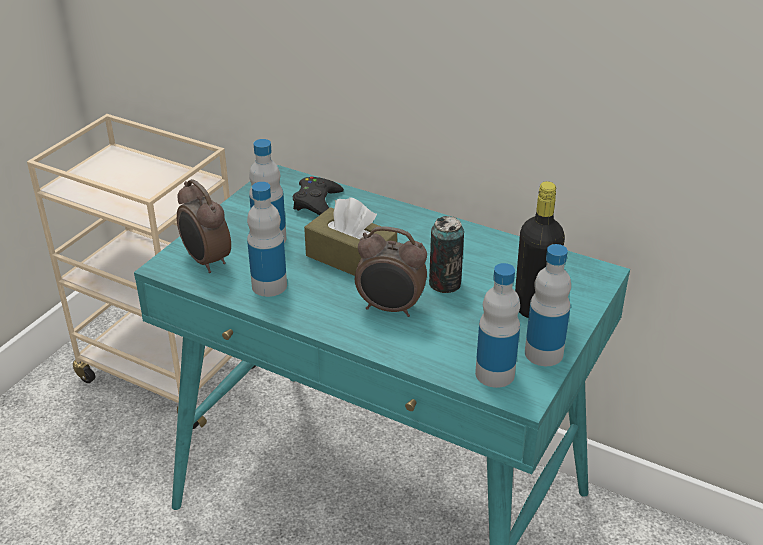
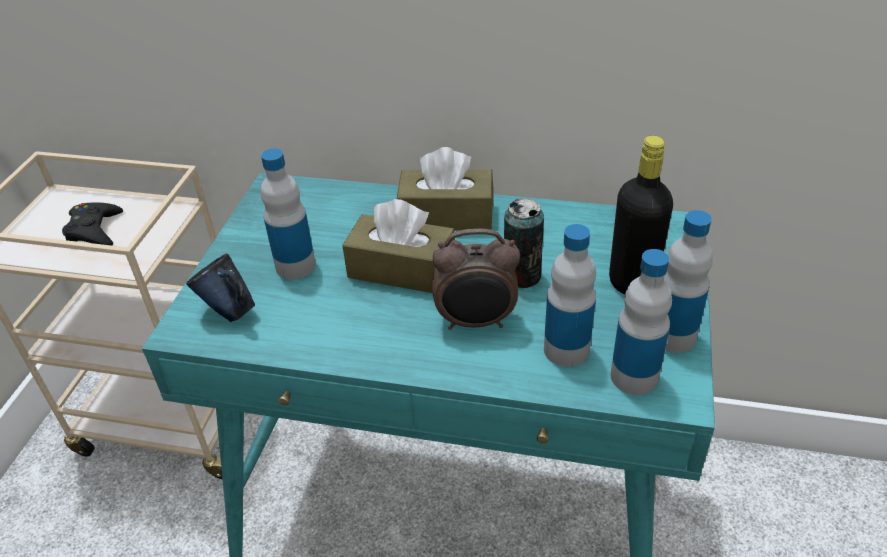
camera: 15 degrees left, 5 degrees up
alarm clock [177,179,231,273] -> blue mug [186,254,255,322]
bottle [247,182,287,297] -> bottle moved to [544,224,596,367]
black game controller [293,176,344,215] -> black game controller moved to [62,202,123,245]
none -> brown tissue box [397,147,494,230]

